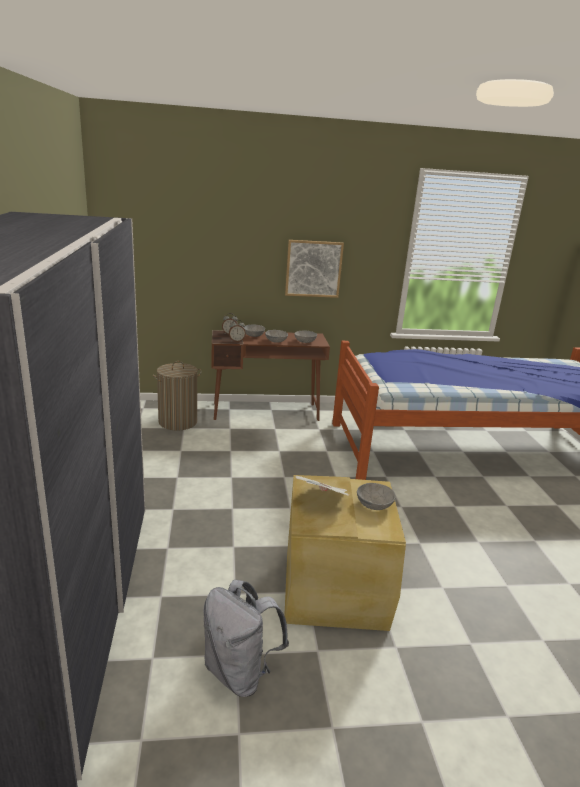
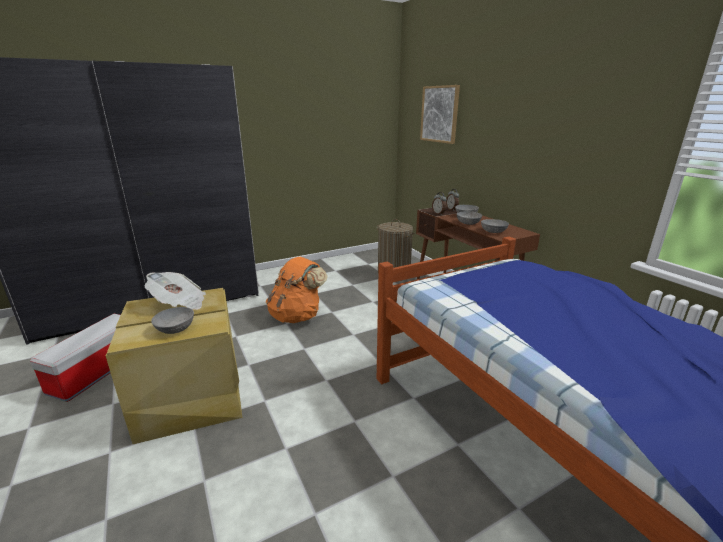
camera: 70 degrees right, 0 degrees up
grey backpack [203,580,289,697] -> storage box [30,314,121,402]
picture [285,240,344,298] -> picture moved to [420,85,460,144]
none -> orange backpack [266,257,328,323]

